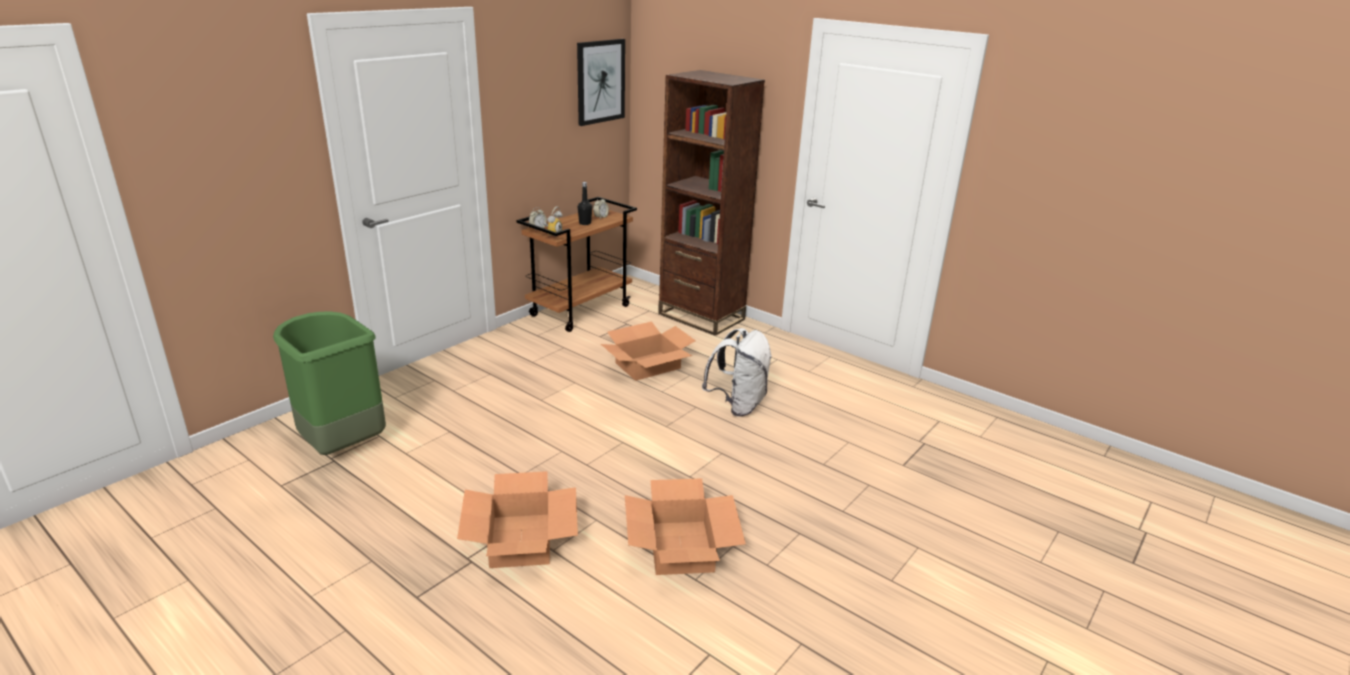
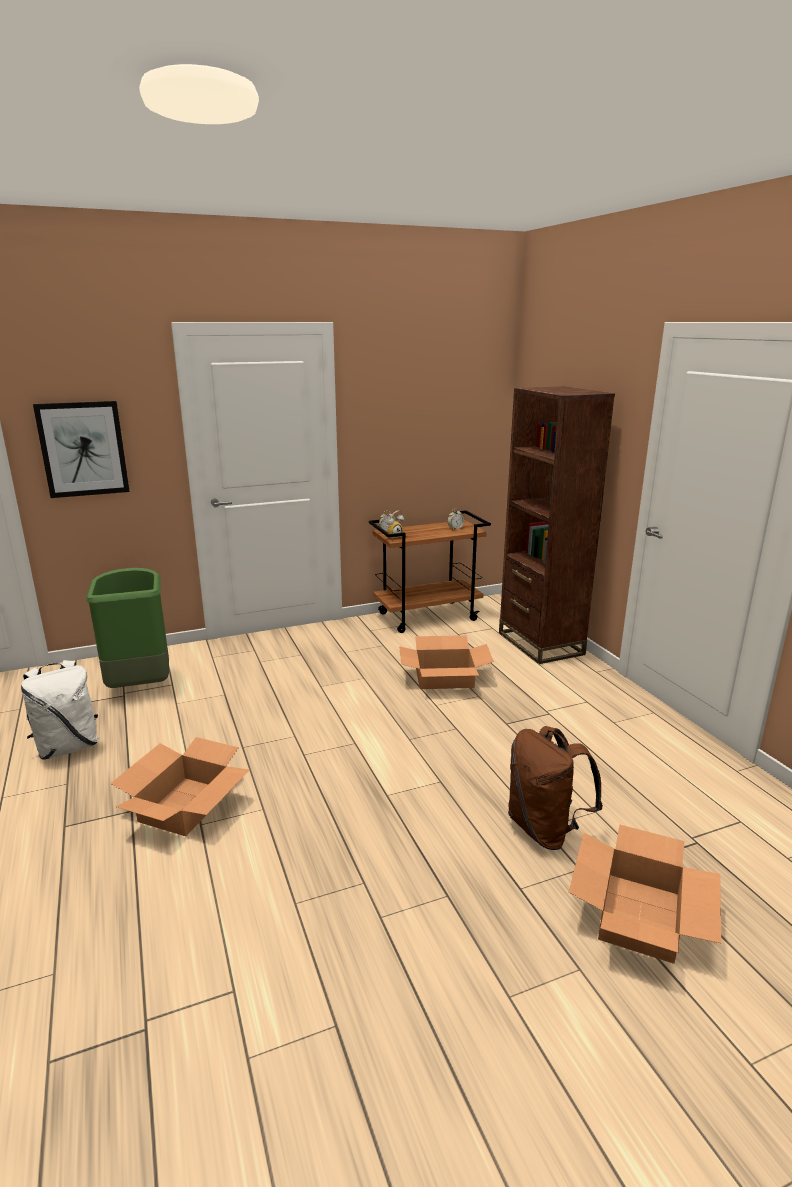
camera: 30 degrees right, 5 degrees down
picture [577,39,625,126] -> picture moved to [33,401,130,498]
black bottle [578,182,592,225] -> none
cardboard box [625,478,746,575] -> cardboard box moved to [569,825,721,964]
white backpack [702,328,772,417] -> white backpack moved to [21,660,98,760]
none -> brown backpack [508,726,603,850]

